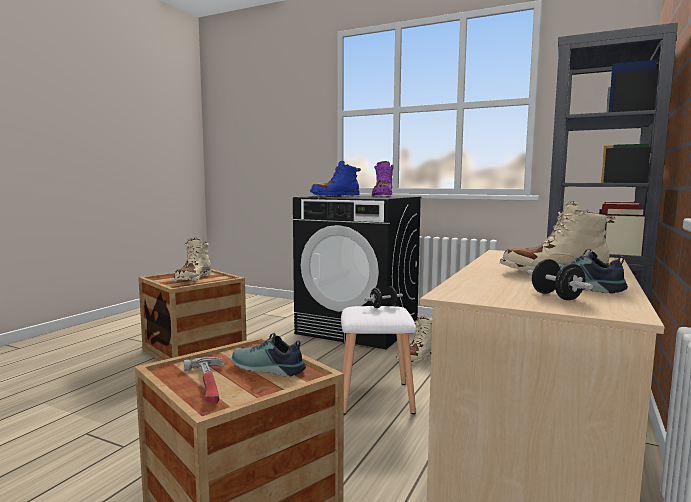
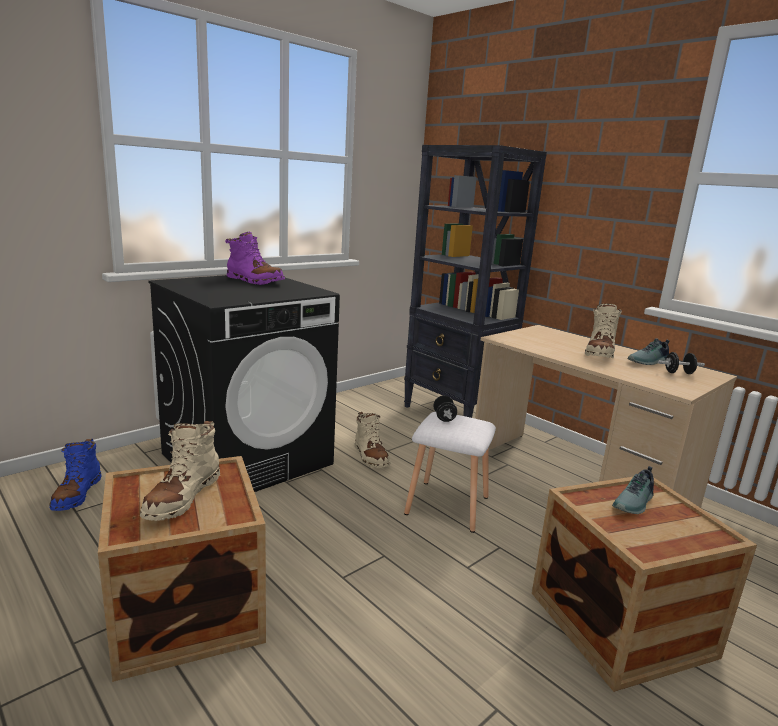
camera: 70 degrees left, 10 degrees up
beige boot [174,238,211,281] -> beige boot turned 75 degrees clockwise [140,421,220,521]
hammer [184,357,225,404] -> none
blue boot [310,161,361,196] -> blue boot moved to [50,439,102,511]

